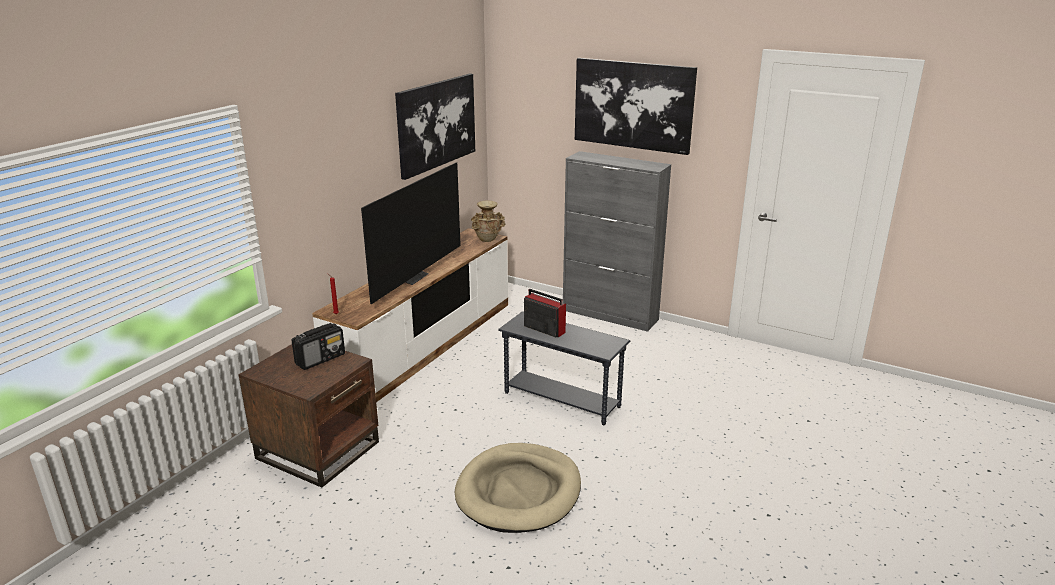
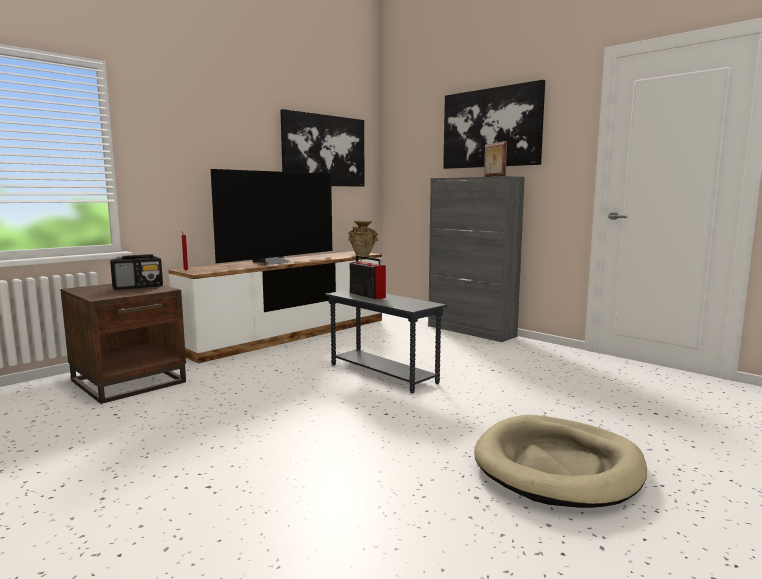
camera: 15 degrees right, 15 degrees down
beige dog bed [455,443,581,533] -> beige dog bed moved to [474,415,647,508]
none -> picture frame [484,141,507,177]

